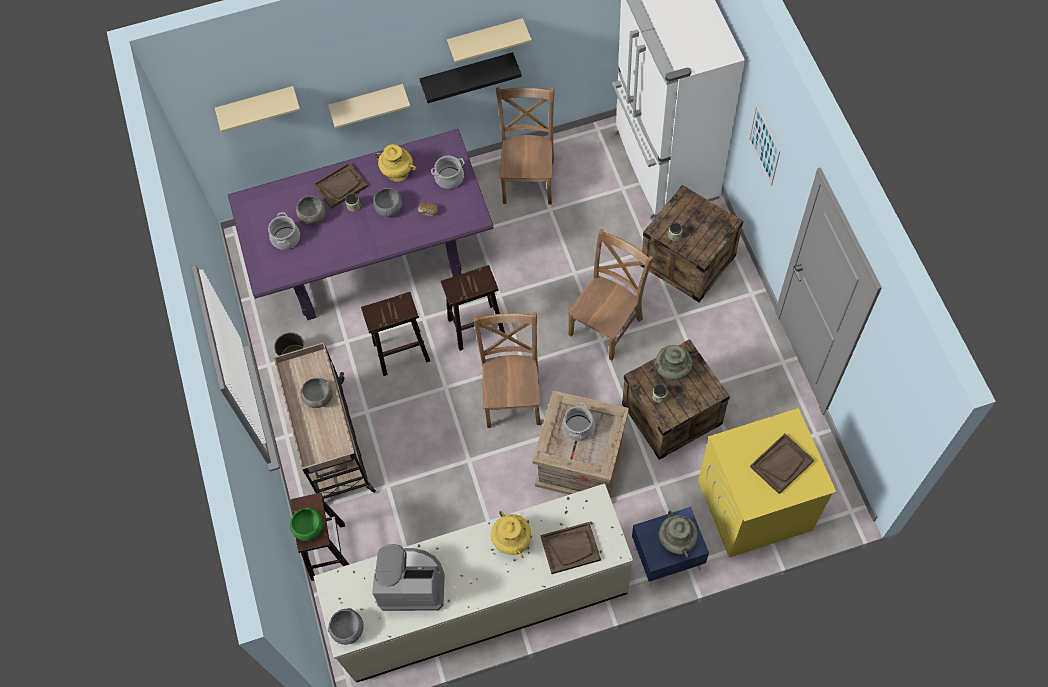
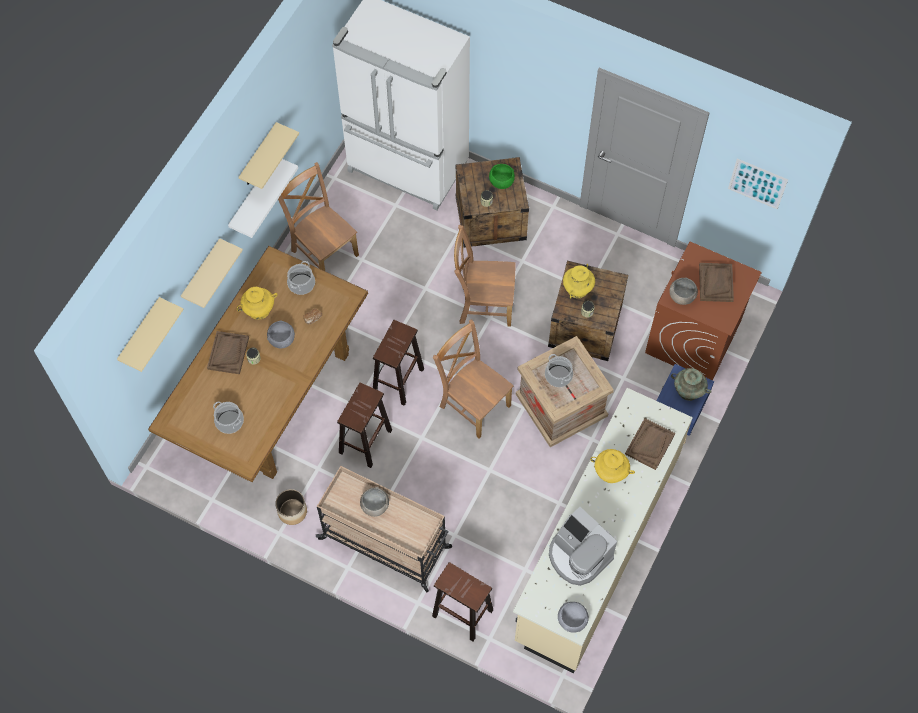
camera: 50 degrees left, 0 degrees up
purple dining table [228,129,493,320] -> brown dining table [148,246,368,482]
green bowl [290,507,323,541] -> green bowl moved to [489,164,515,189]
grey bowl [296,196,325,225] -> grey bowl moved to [669,277,698,305]
coffee machine [372,544,445,611] -> coffee machine turned 90 degrees counterclockwise [549,507,617,586]
black shelf [420,52,522,103] -> white shelf [228,159,298,238]
brown chair [567,229,653,360] -> brown chair turned 75 degrees counterclockwise [454,225,516,327]
turquoise vase [651,345,696,381] -> yellow vase [563,264,595,298]
yellow washing machine [698,408,836,558] -> brown washing machine [645,242,762,380]
picture [748,104,780,186] -> picture moved to [728,159,788,209]

